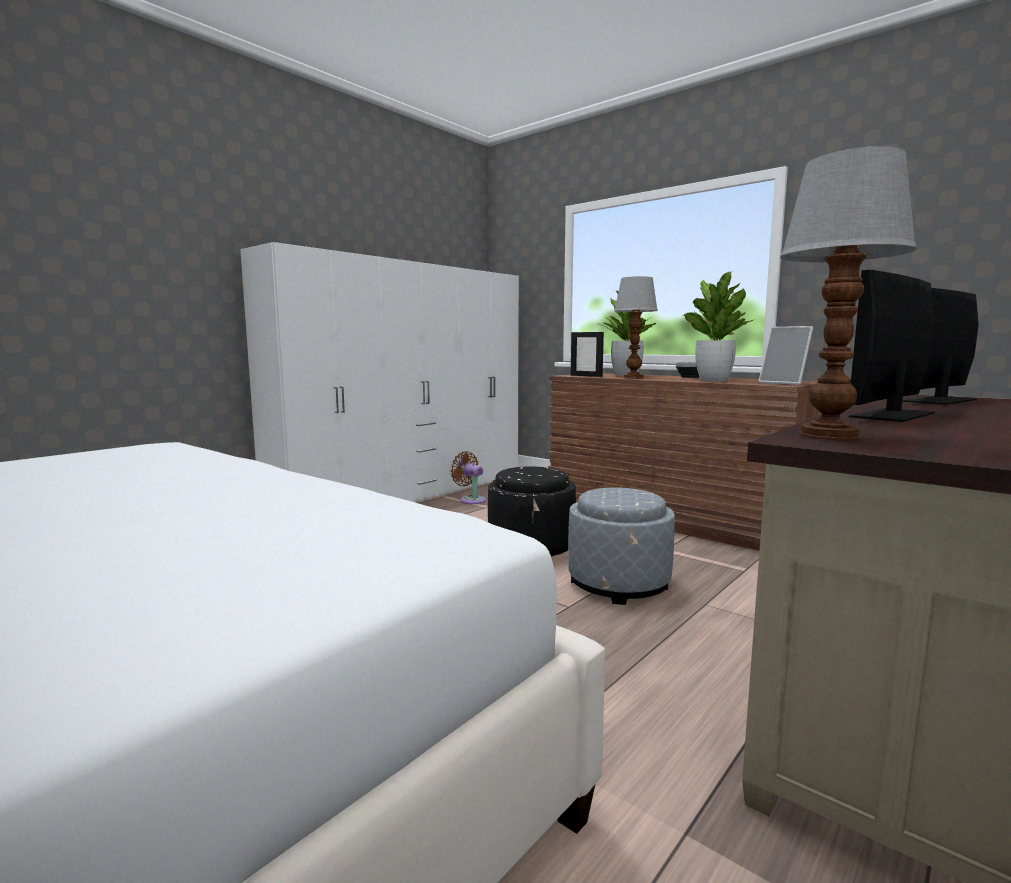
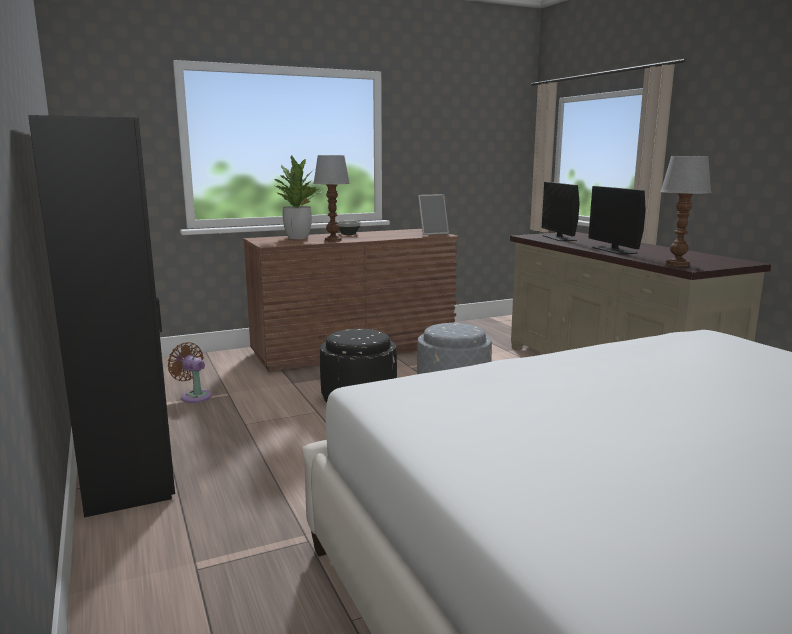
camera: 65 degrees left, 5 degrees up
white wardrobe [240,242,519,502] -> black wardrobe [28,115,175,518]
brown fan [450,451,486,504] -> brown fan turned 60 degrees clockwise [167,342,212,403]
picture frame [571,332,604,377] -> none
potted plant [684,272,753,382] -> none

